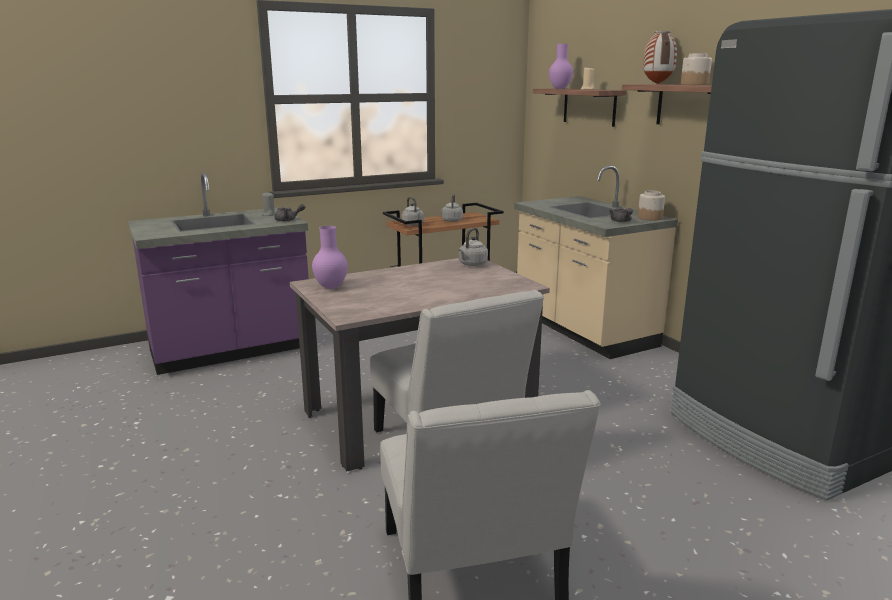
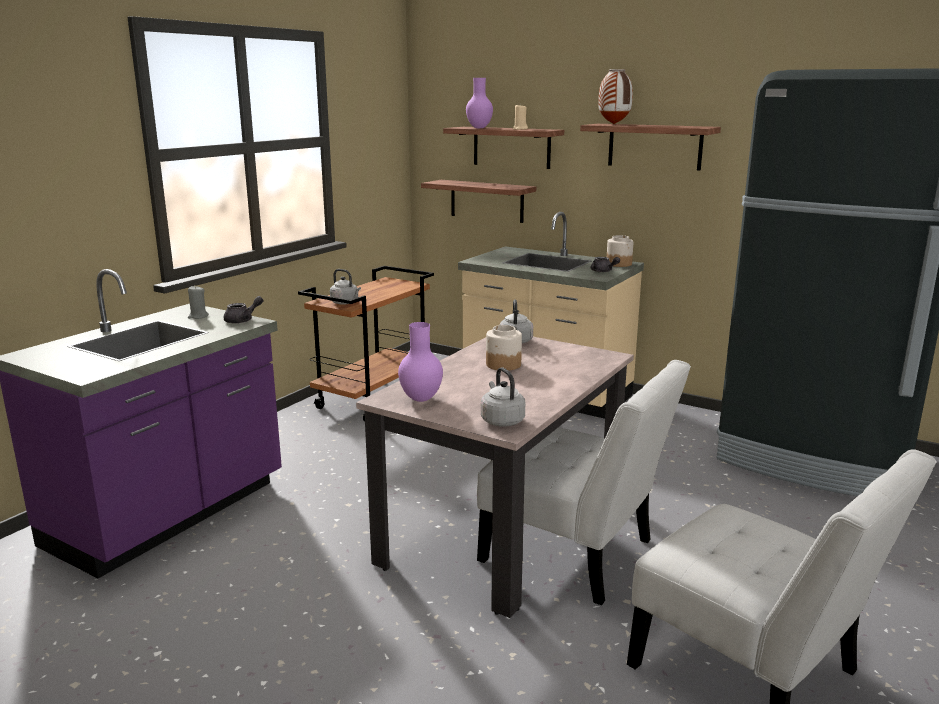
camera: 30 degrees left, 0 degrees up
grey kettle [441,194,463,222] -> grey kettle moved to [481,367,525,427]
jar [681,53,712,85] -> jar moved to [486,325,522,371]
none -> shelf [421,180,536,223]

